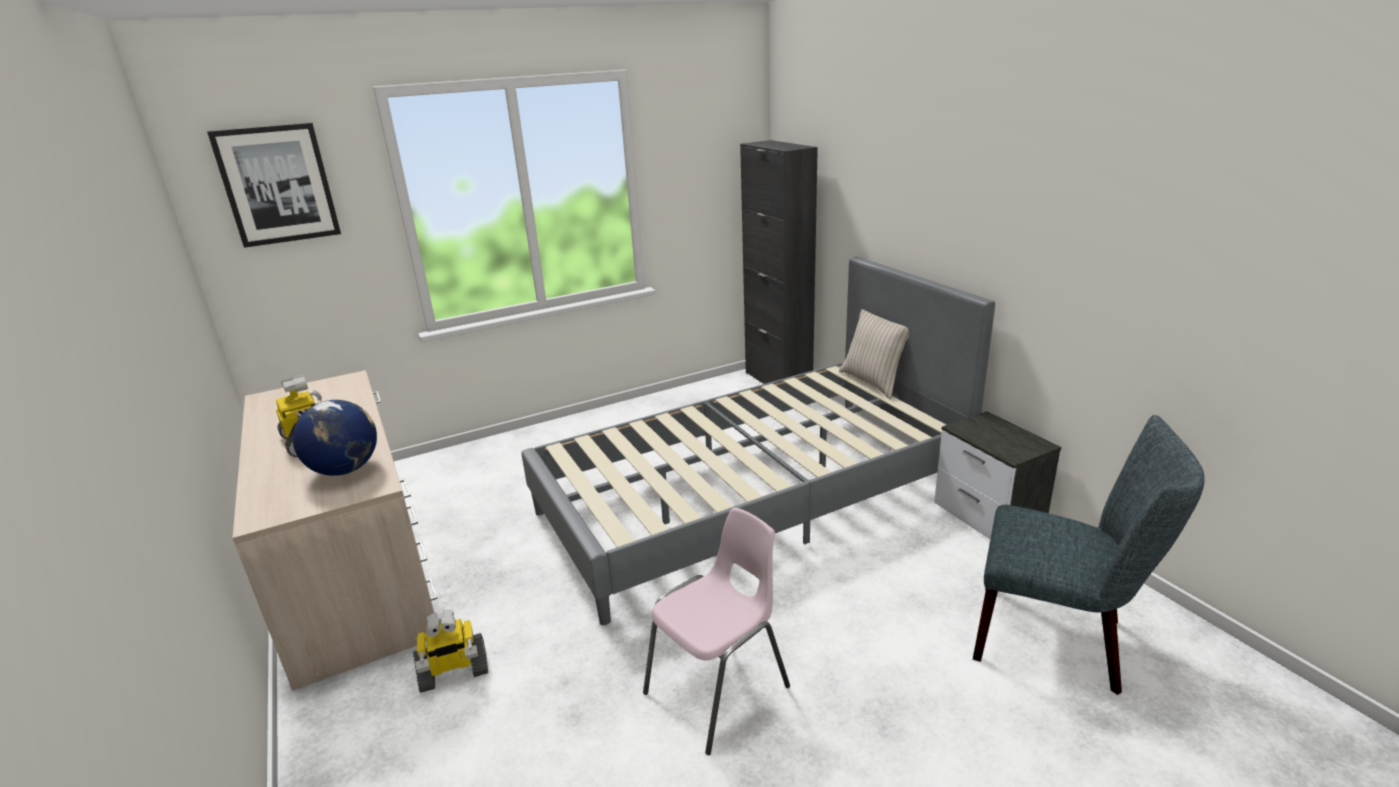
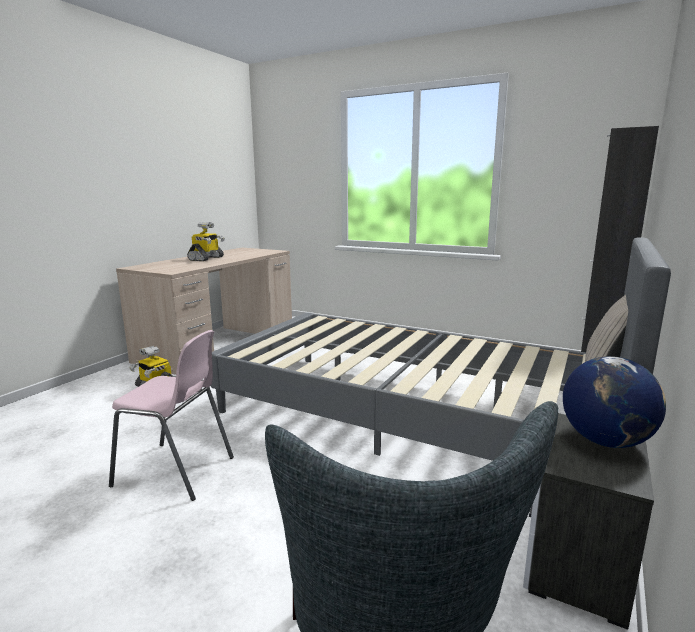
camera: 55 degrees right, 10 degrees down
picture [207,123,341,248] -> none
globe [292,400,377,476] -> globe moved to [563,356,666,448]

